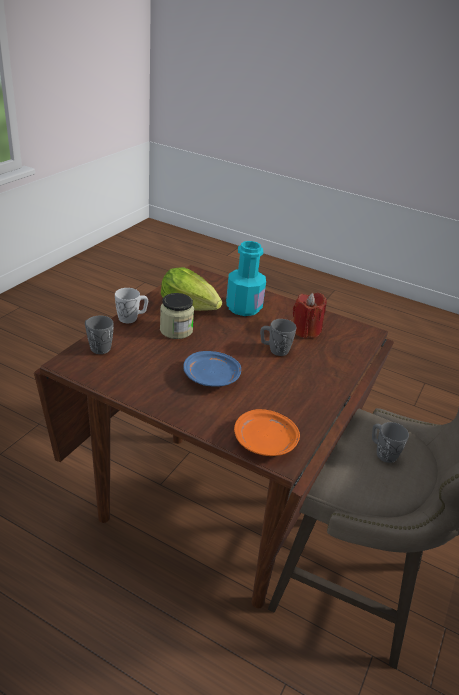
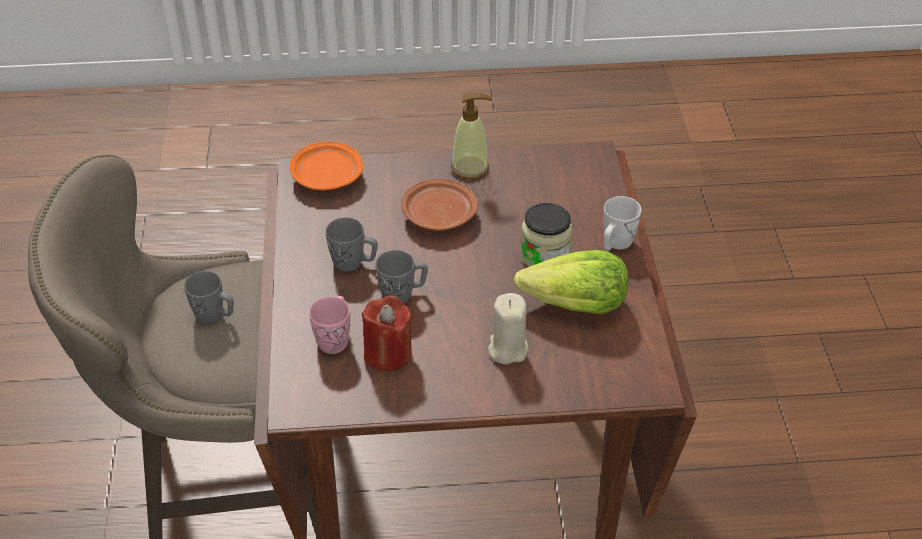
camera: 150 degrees right, 10 degrees up
grey mug [85,316,114,354] -> grey mug moved to [326,217,378,272]
blue plate [183,351,241,387] -> brown plate [401,179,478,231]
turquoise bottle [226,241,266,316] -> beige candle [488,293,528,364]
none -> pink mug [309,296,350,354]
none -> soap dispenser [451,92,492,180]

